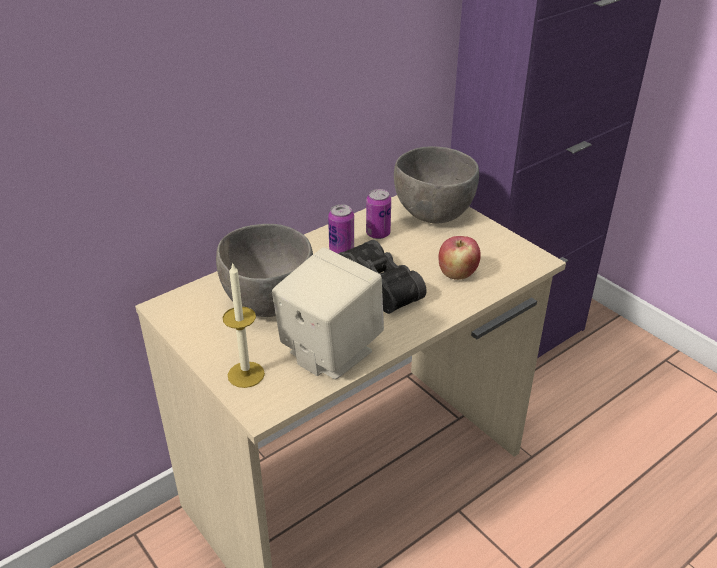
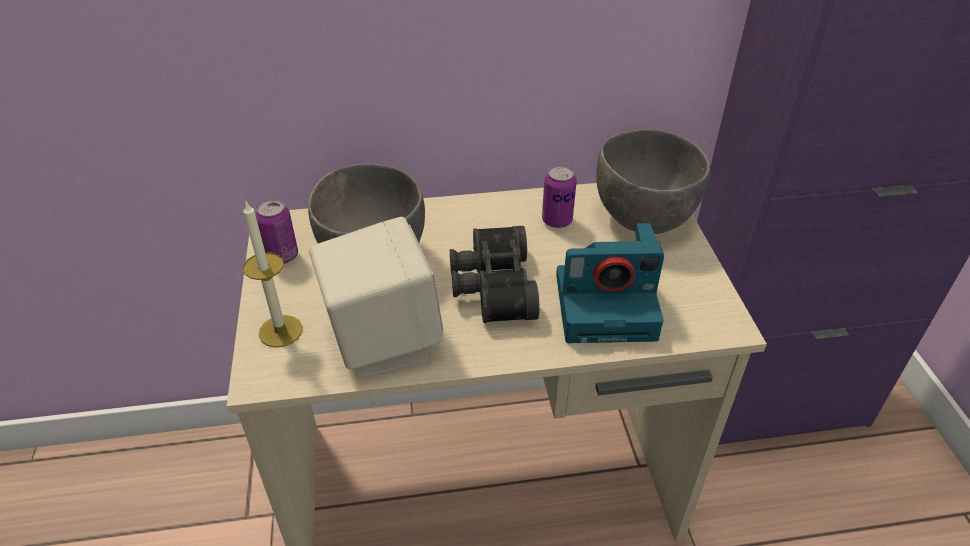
camera: 30 degrees right, 5 degrees up
can [328,204,354,253] -> can moved to [255,199,298,264]
apple [438,236,481,280] -> camera [556,223,664,343]

